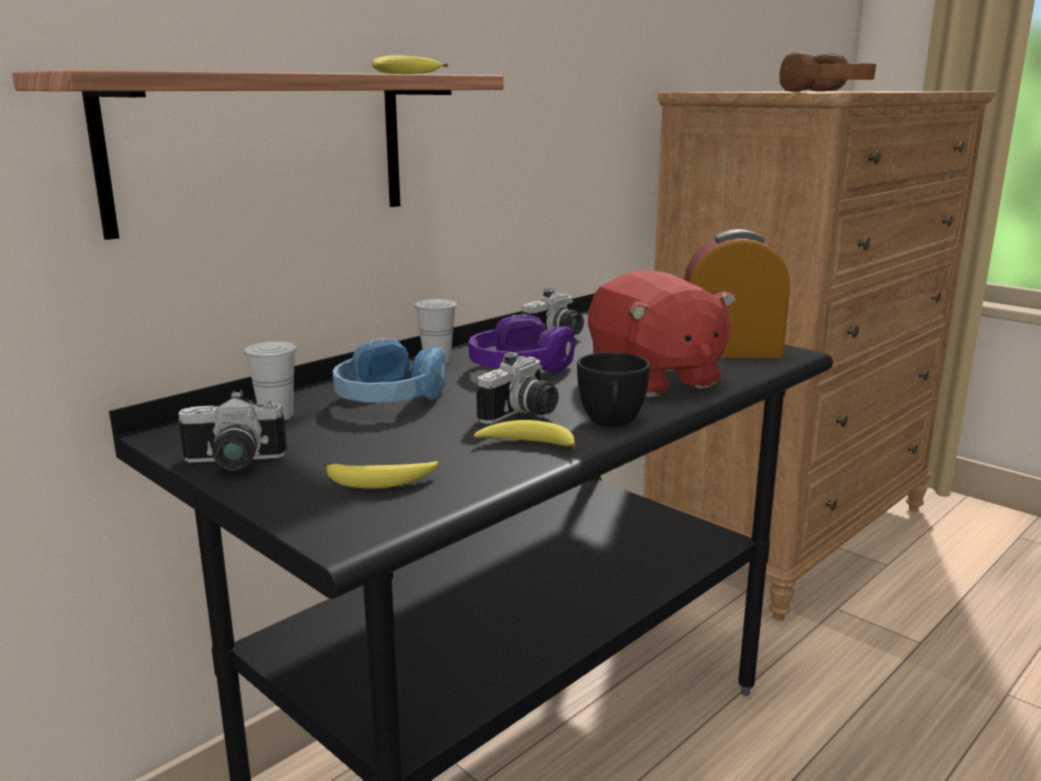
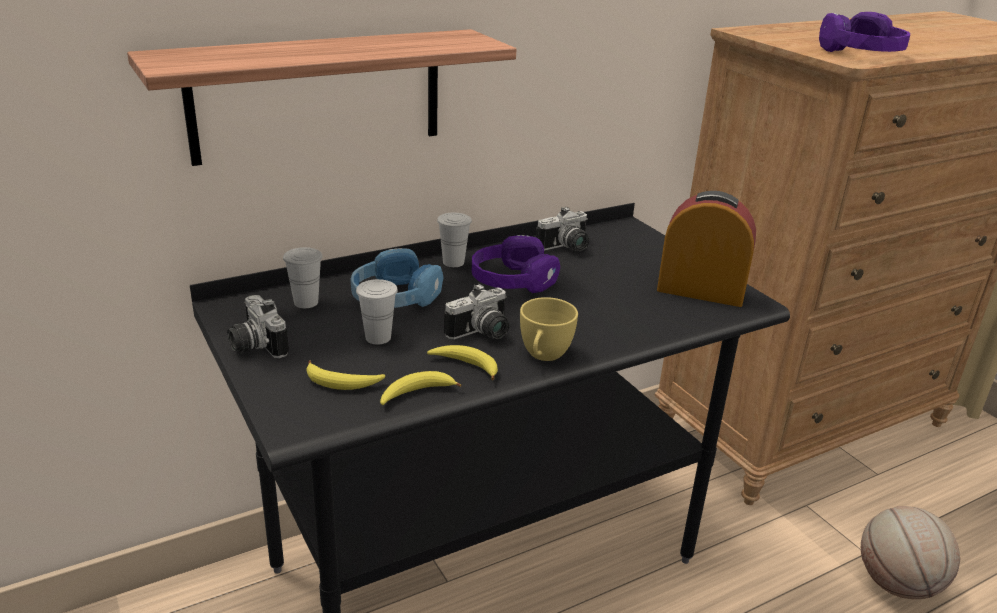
camera: 15 degrees right, 10 degrees up
camera [178,390,287,471] -> camera turned 45 degrees clockwise [227,295,289,358]
banana [372,55,448,74] -> banana moved to [380,371,461,405]
black cup [577,352,650,427] -> yellow cup [520,297,578,361]
red plush toy [588,270,736,397] -> none
brown headphones [779,52,876,92] -> purple headphones [819,12,910,52]
none -> white cup [356,279,398,345]
none -> basketball [861,506,960,599]

